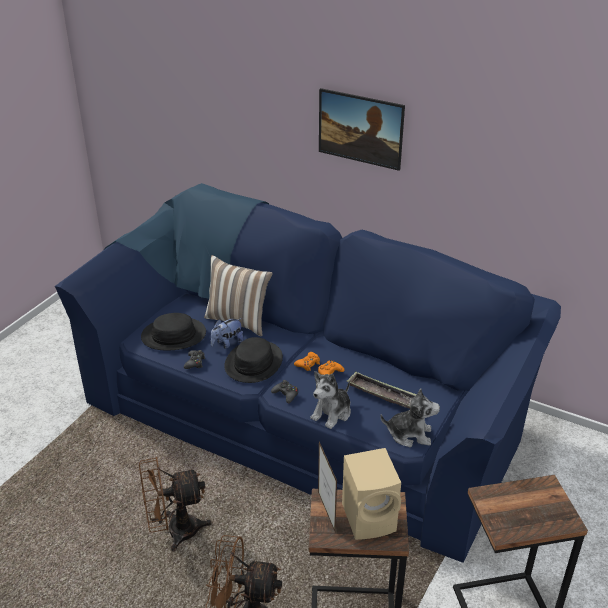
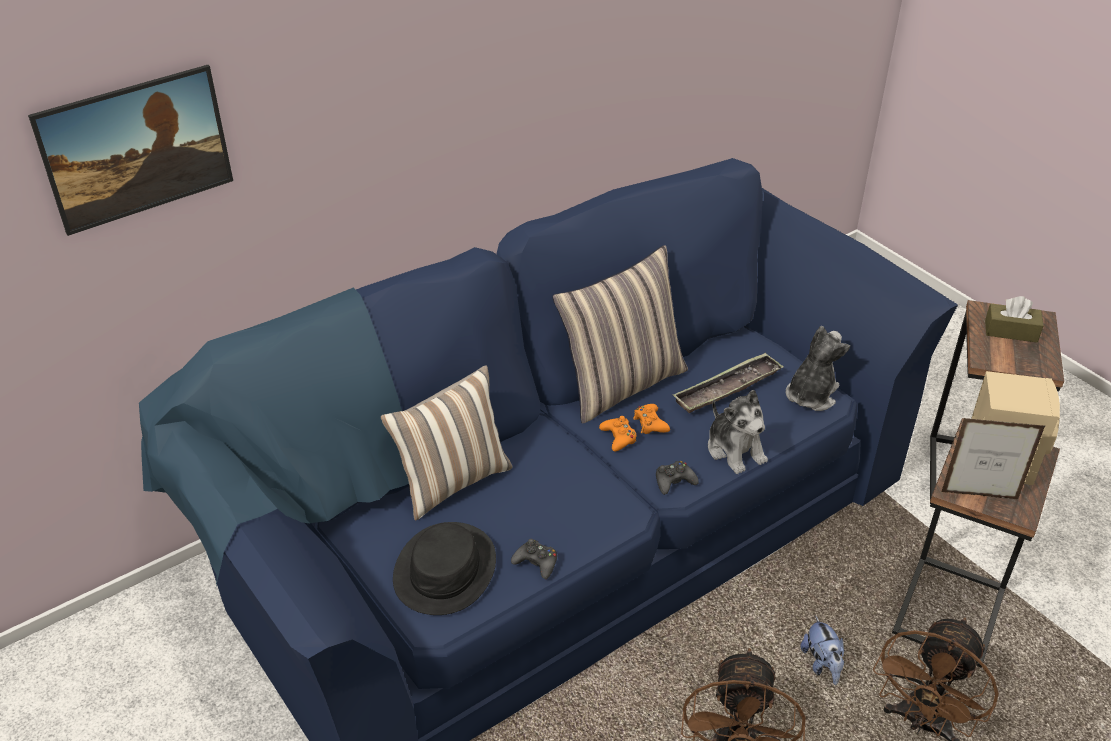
camera: 65 degrees left, 5 degrees up
plush toy [211,318,244,349] -> plush toy moved to [800,617,844,685]
black hat [224,337,283,383] -> none
picture [319,88,405,171] -> picture moved to [28,65,233,236]
none -> pillow [552,245,688,423]
none -> brown tissue box [985,296,1043,342]

